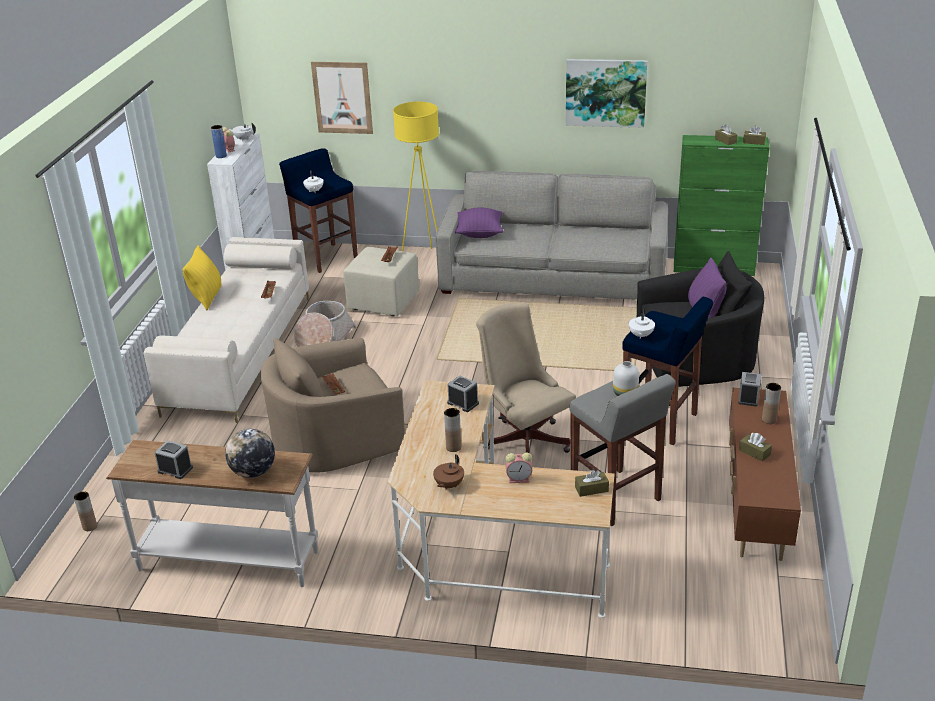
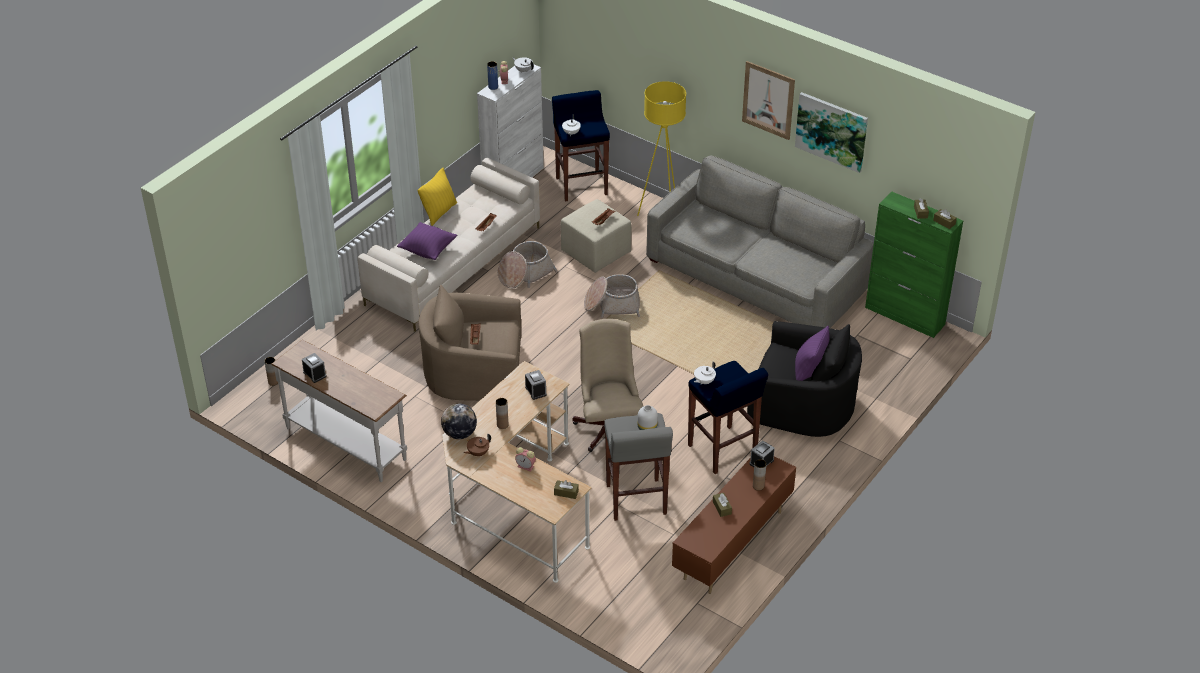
camera: 25 degrees right, 10 degrees up
globe [225,429,275,478] -> globe moved to [441,404,477,439]
picture [311,62,373,134] -> picture moved to [742,61,795,140]
purple pillow [455,207,503,238] -> purple pillow moved to [397,222,457,260]
none -> basket [584,274,640,318]

